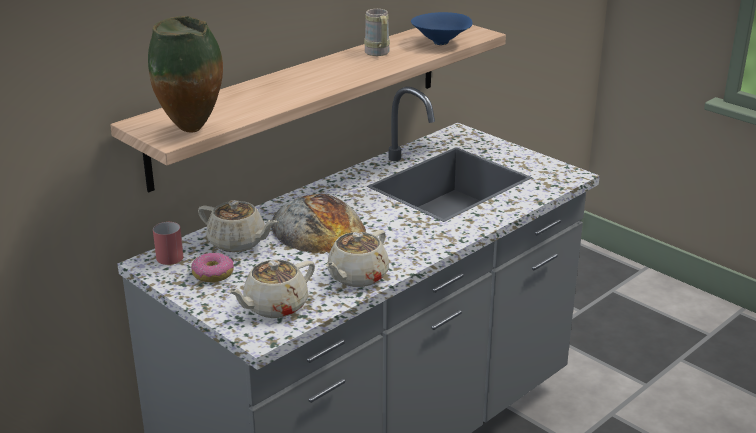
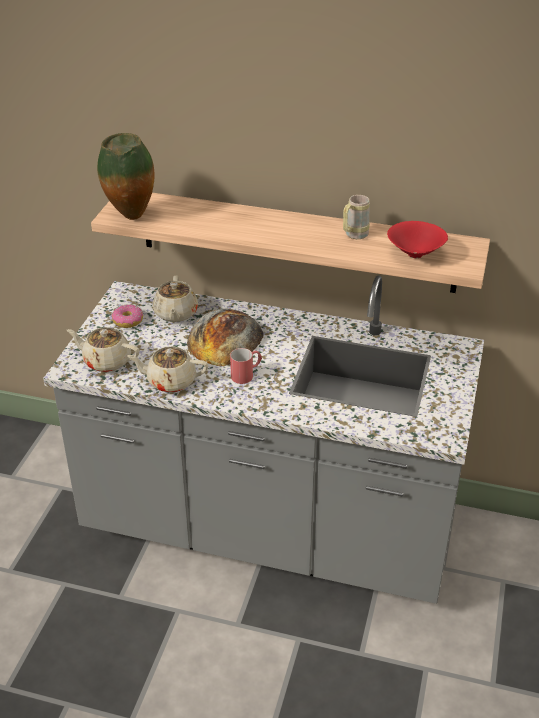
camera: 60 degrees right, 10 degrees up
red mug [153,221,183,265] -> red mug moved to [230,348,262,384]
blue bowl [411,12,472,45] -> red bowl [387,221,448,258]

